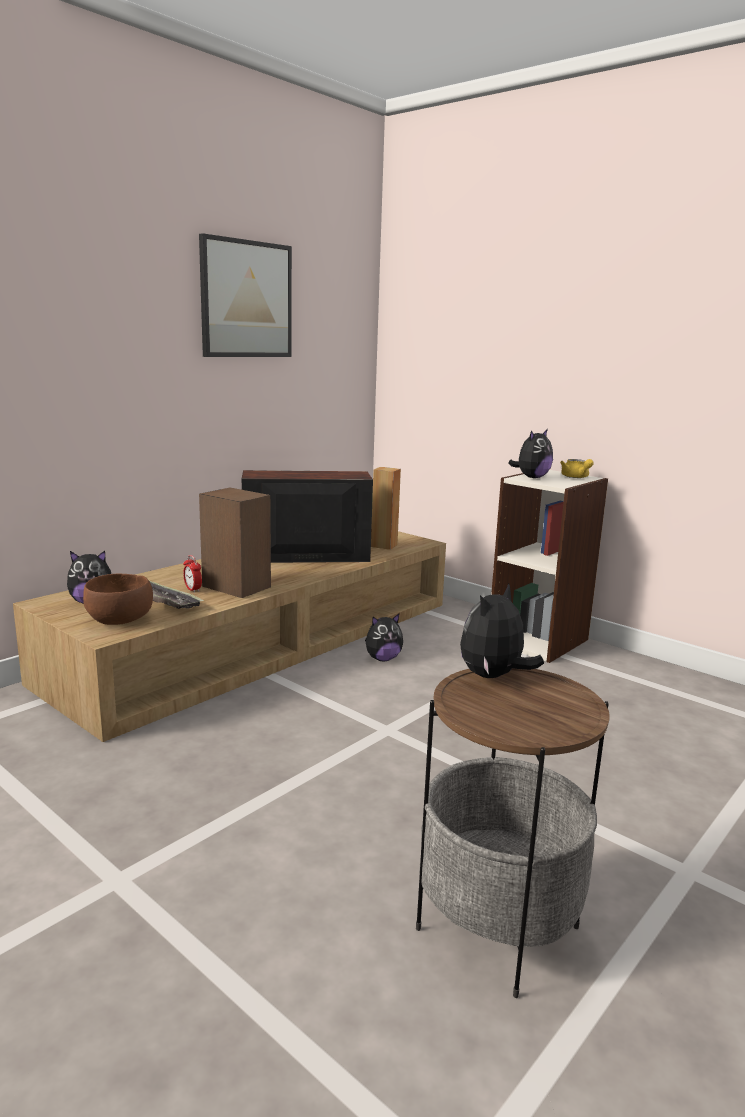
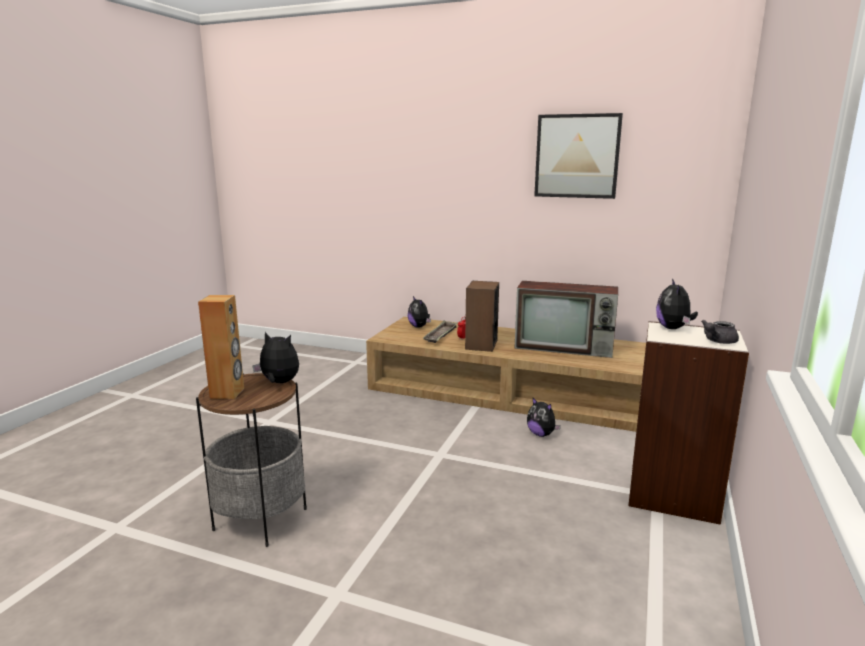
camera: 70 degrees right, 0 degrees up
brown bowl [83,574,153,625] -> none
television [242,470,373,563] -> television turned 135 degrees clockwise [514,281,618,358]
brown speaker [371,467,401,550] -> brown speaker moved to [198,295,244,399]
plush toy [508,429,553,478] -> plush toy turned 75 degrees clockwise [656,278,698,329]
yellow teapot [560,459,594,478] -> grey teapot [701,320,739,344]

